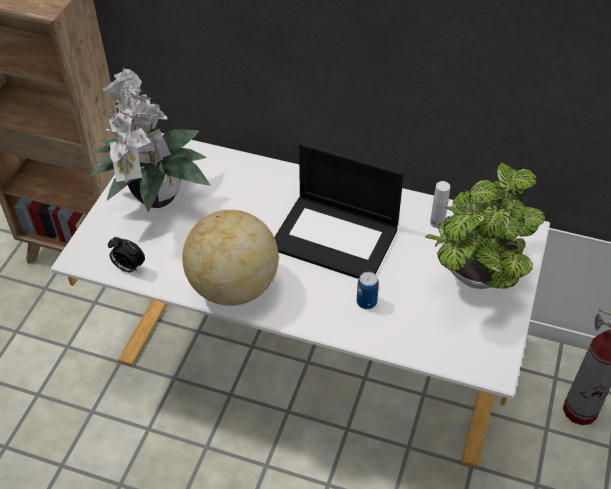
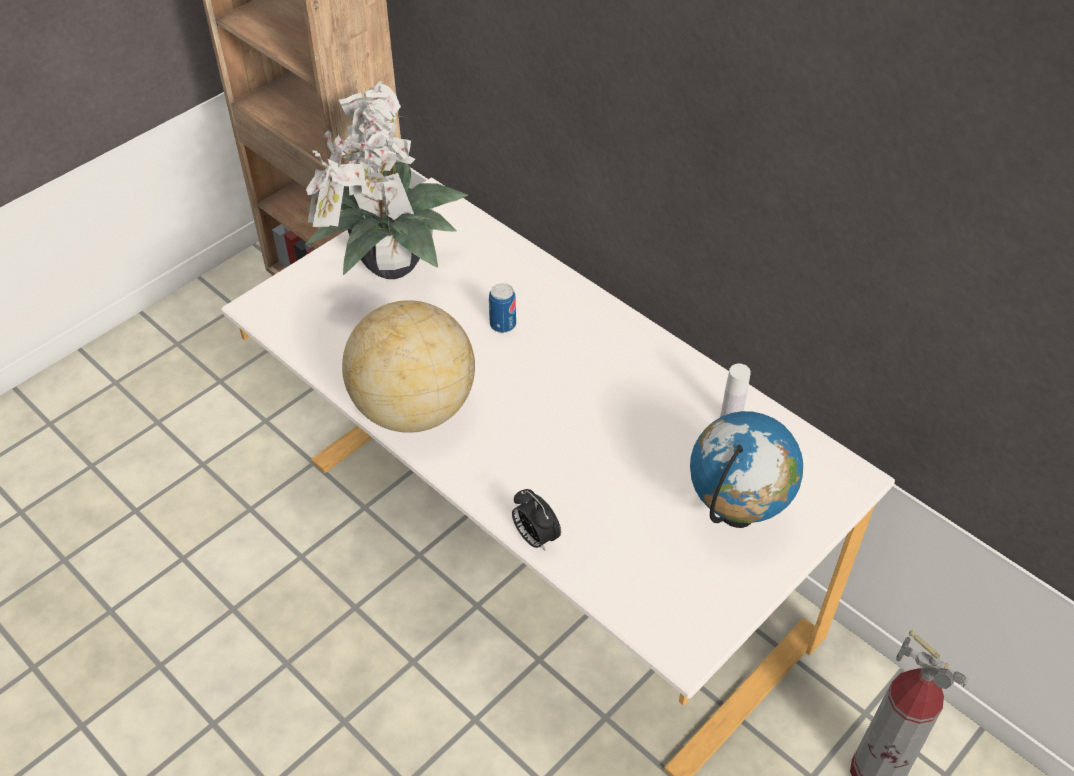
camera: 25 degrees right, 0 degrees up
alarm clock [108,237,145,272] -> alarm clock moved to [512,489,561,550]
laptop [274,142,404,279] -> none
can [357,272,379,309] -> can moved to [489,283,516,333]
potted plant [425,162,545,289] -> globe [690,411,803,528]

